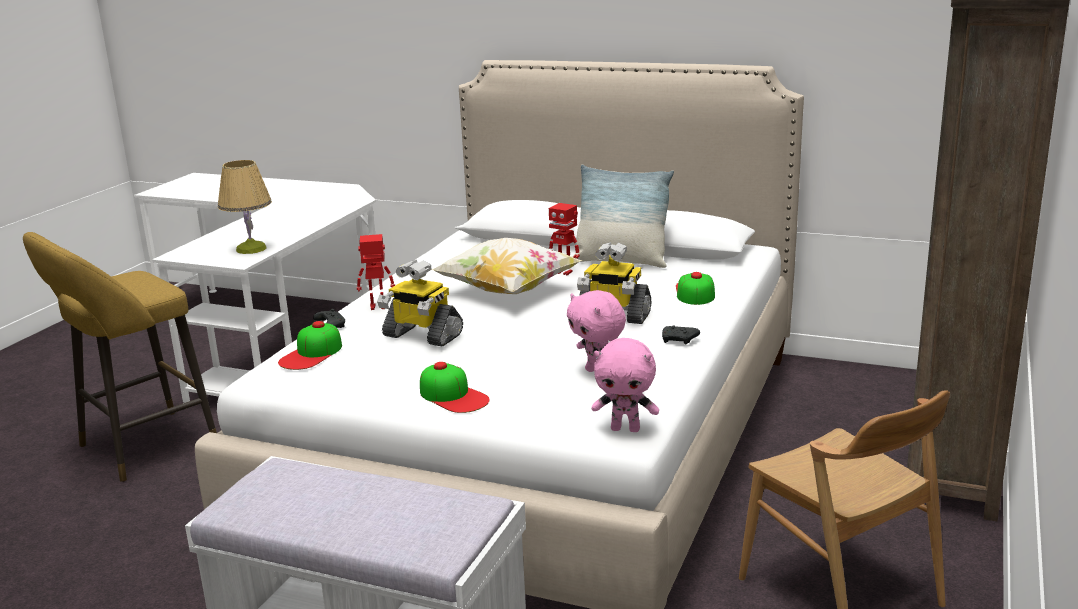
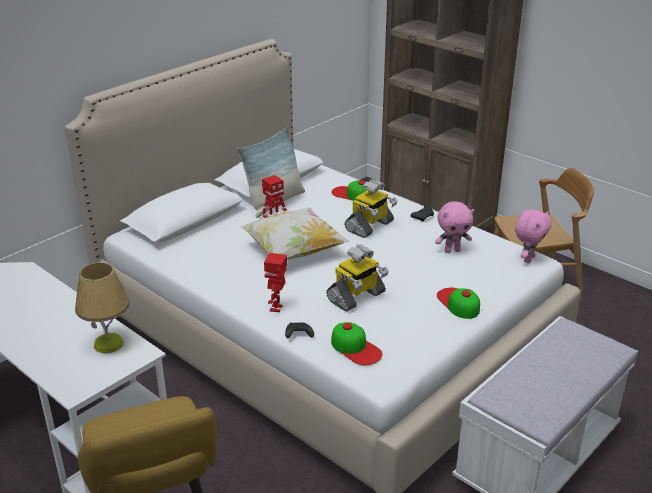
camera: 70 degrees left, 10 degrees up
cap [420,362,490,413] -> cap turned 90 degrees counterclockwise [437,288,480,319]

